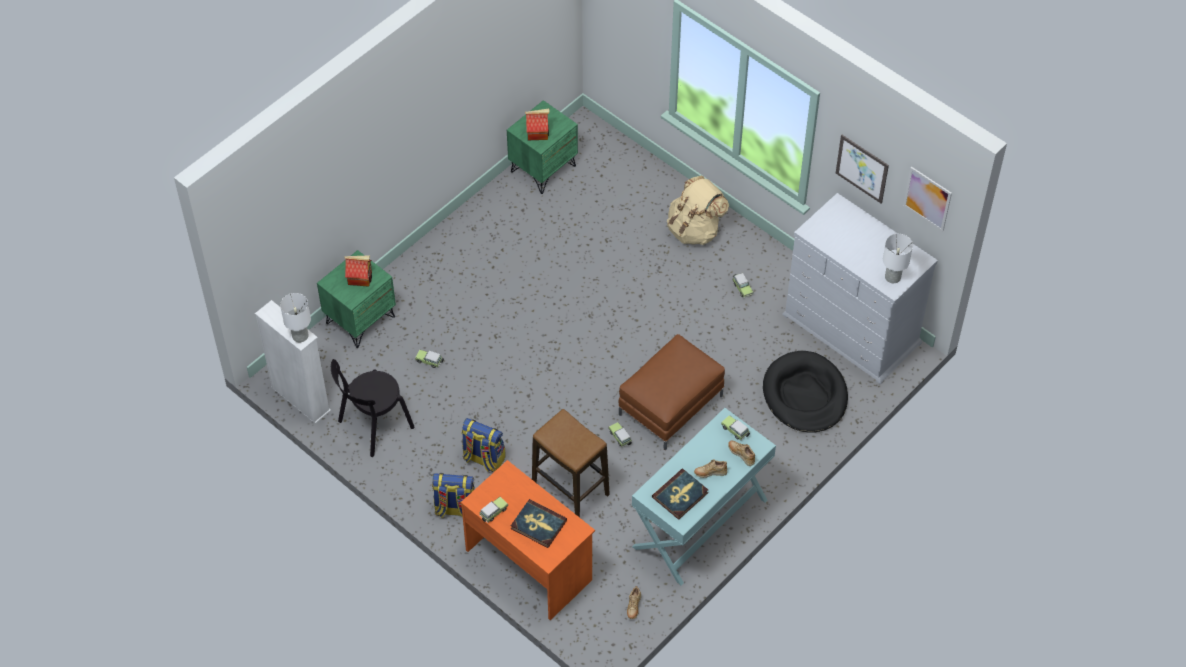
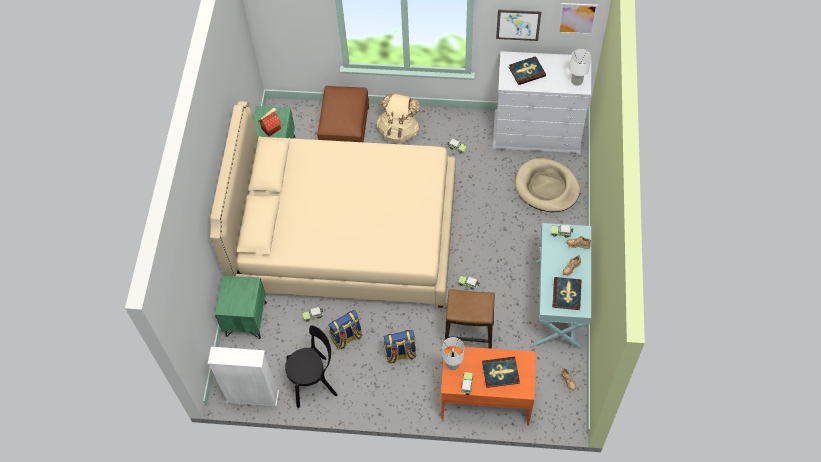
camera: 35 degrees left, 5 degrees up
white table lamp [280,293,311,342] -> white table lamp moved to [442,337,464,370]
black chair [331,359,414,457] -> black chair turned 120 degrees counterclockwise [285,325,338,408]
toy house [344,255,372,287] -> none
backpack [432,473,475,518] -> backpack moved to [328,310,362,349]
brown ottoman [618,334,725,450] -> brown ottoman moved to [317,86,369,142]
black dog bed [763,351,848,433] -> beige dog bed [515,158,580,212]
none -> beige bed [210,101,456,308]
none -> book [509,56,546,85]

